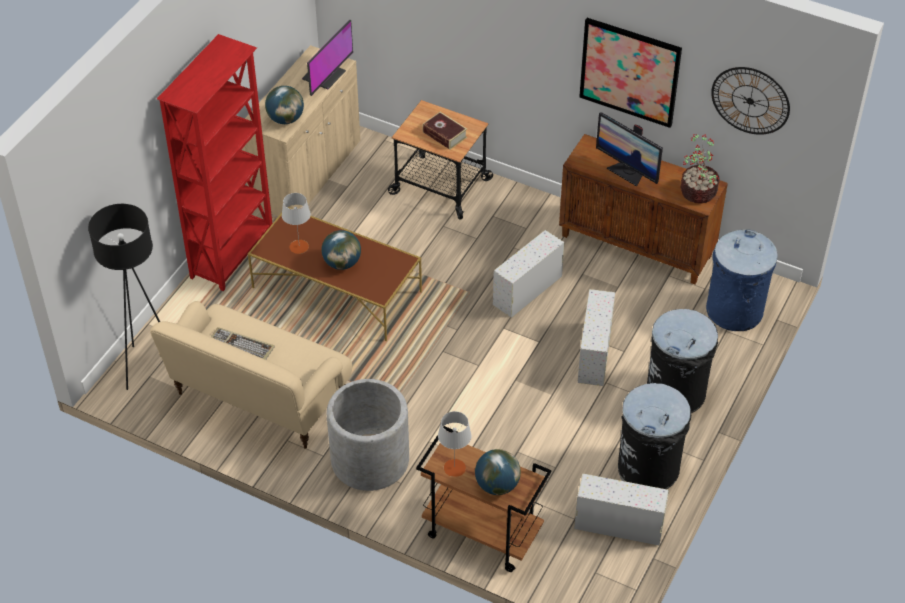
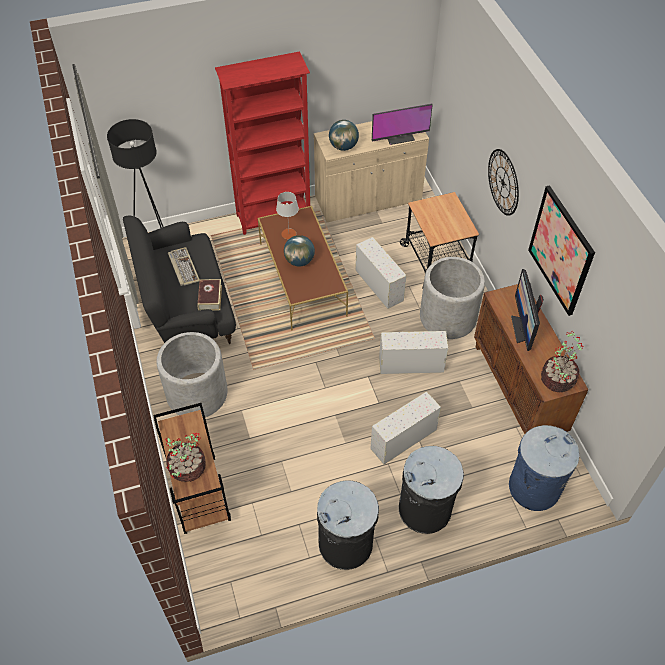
camera: 45 degrees right, 5 degrees up
beige sofa [150,301,352,449] -> black sofa [123,216,236,344]
book [422,112,467,150] -> book moved to [197,279,222,311]
grey table lamp [438,411,472,477] -> none
globe [475,449,521,495] -> potted plant [165,433,206,482]
white storage box [574,474,669,546] -> white storage box moved to [355,237,406,309]
wall clock [711,67,790,135] -> wall clock moved to [488,149,519,216]
none -> grey planter [420,257,485,339]

